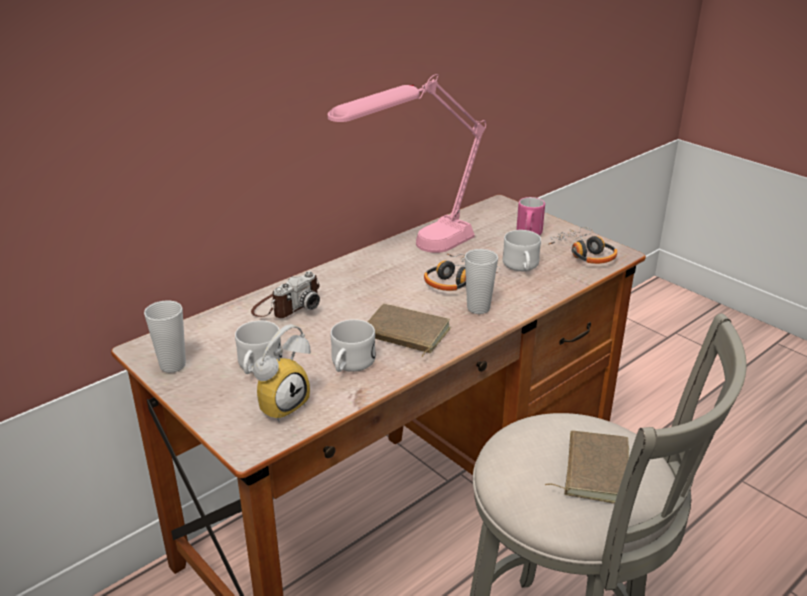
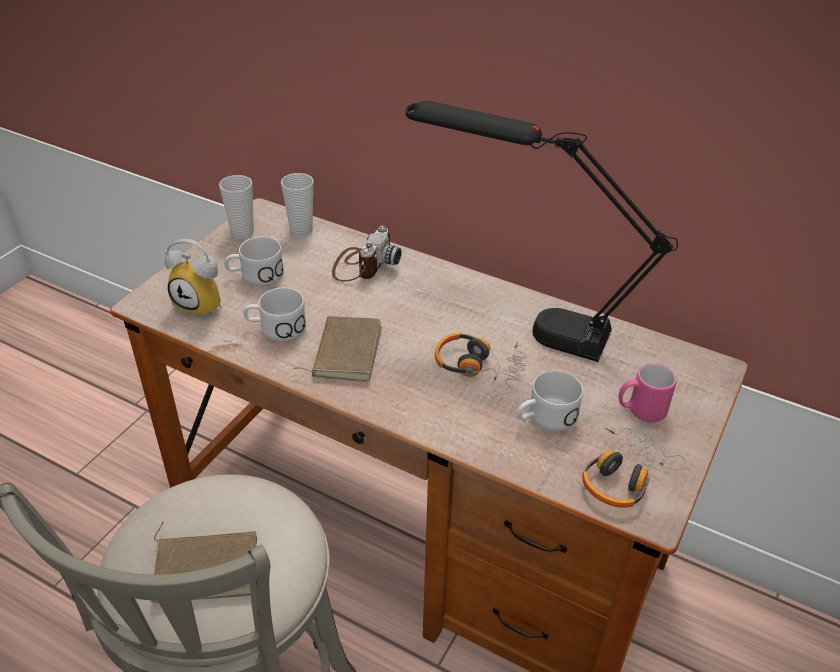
camera: 70 degrees right, 10 degrees up
camera [251,271,320,318] -> camera turned 90 degrees counterclockwise [332,226,401,282]
pink table lamp [328,74,486,253] -> black table lamp [405,101,678,362]
cup [465,249,498,314] -> cup moved to [281,173,313,237]

